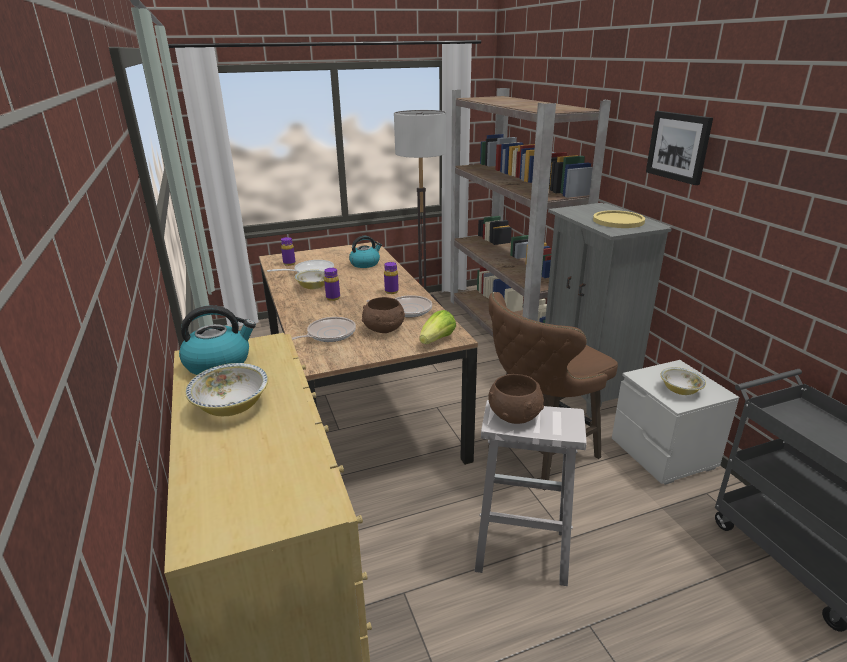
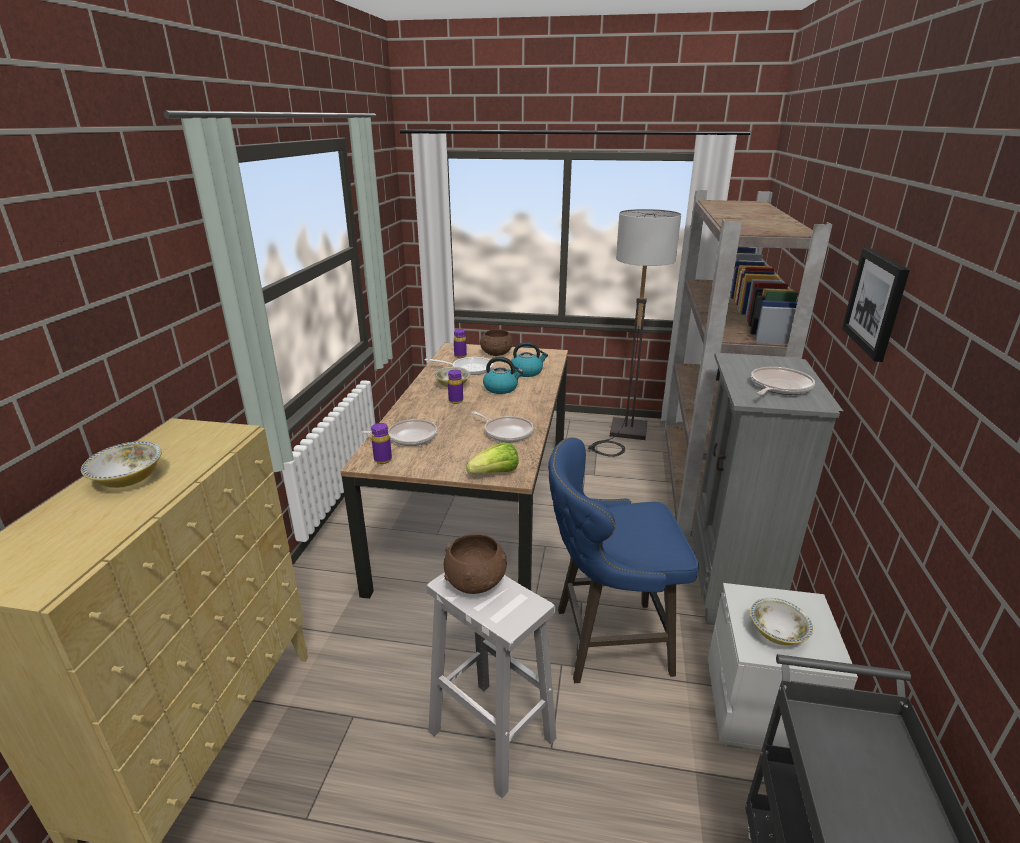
camera: 30 degrees right, 0 degrees up
kettle [179,305,256,375] -> kettle moved to [483,357,523,394]
brown bowl [362,297,405,333] -> brown bowl moved to [479,329,513,356]
purple bottle [384,262,399,294] -> purple bottle moved to [371,423,392,464]
brown stool [488,292,618,491] -> blue stool [548,437,699,683]
yellow plate [593,210,645,228] -> frying pan [751,367,815,395]

